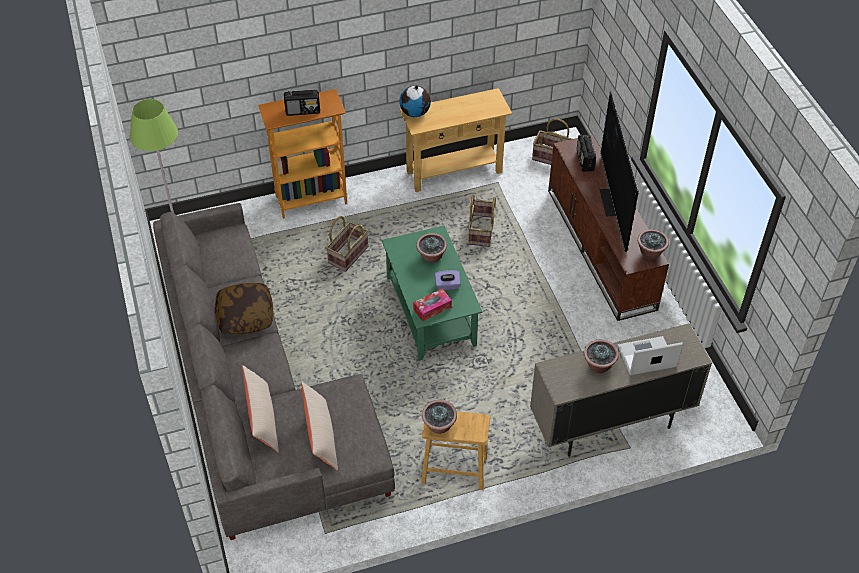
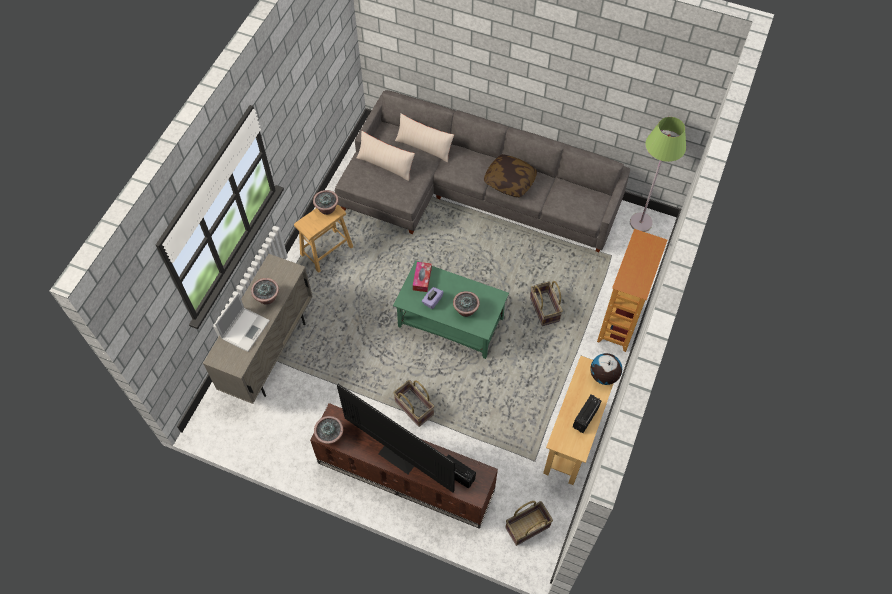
camera: 130 degrees right, 10 degrees up
radio [284,90,320,116] -> radio moved to [573,394,601,433]
basket [468,194,496,247] -> basket moved to [393,380,434,427]

